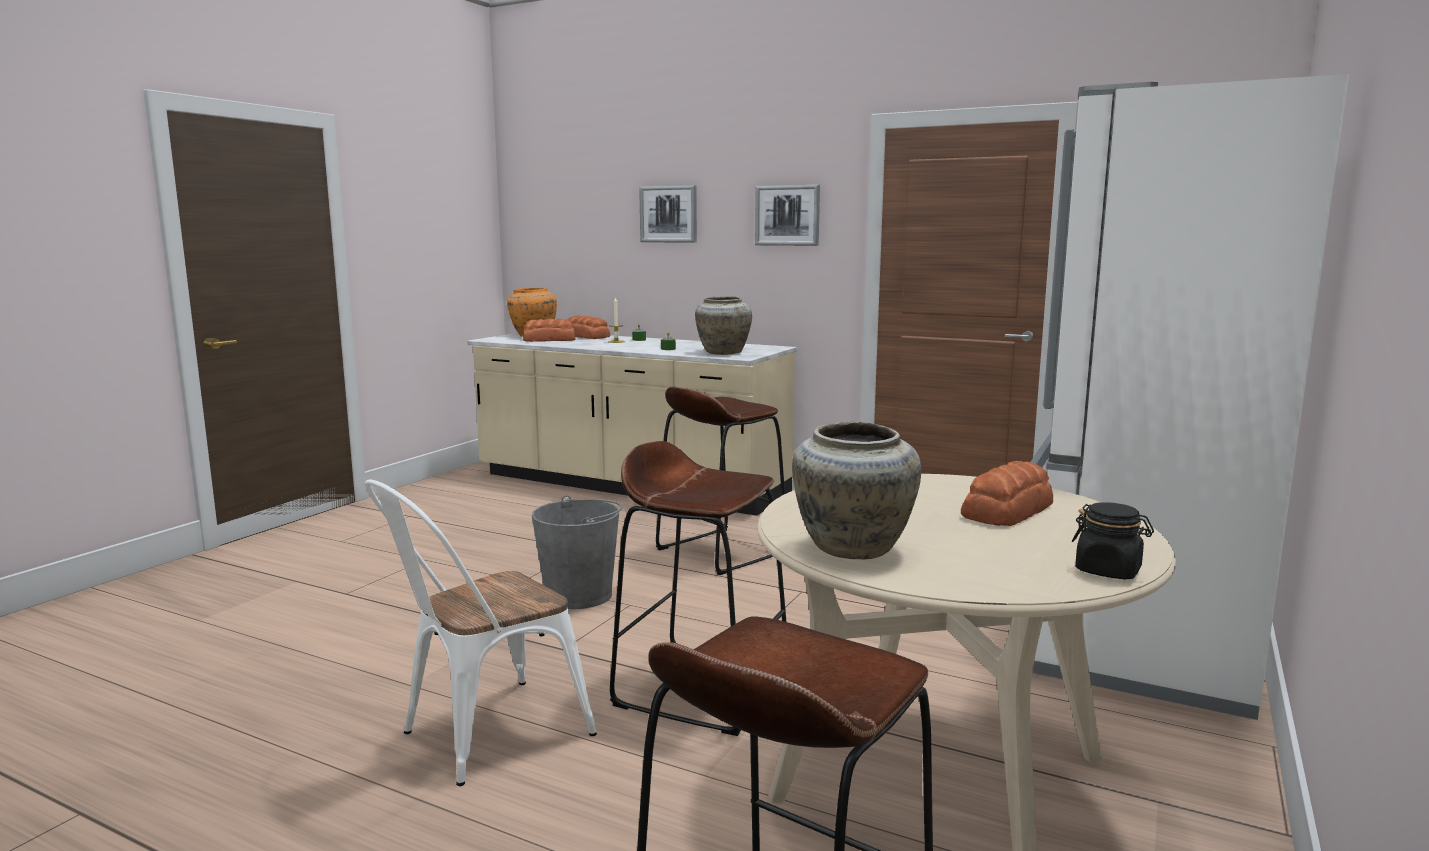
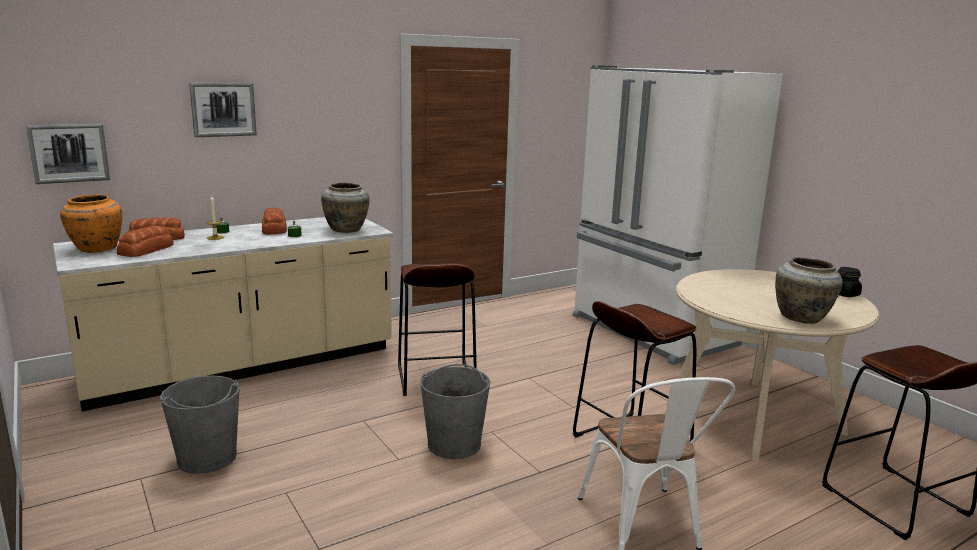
camera: 60 degrees left, 5 degrees up
picture [755,185,820,246] -> picture moved to [26,124,110,184]
bread [961,461,1053,526] -> bread moved to [262,208,287,234]
none -> grey bucket [160,375,240,474]

